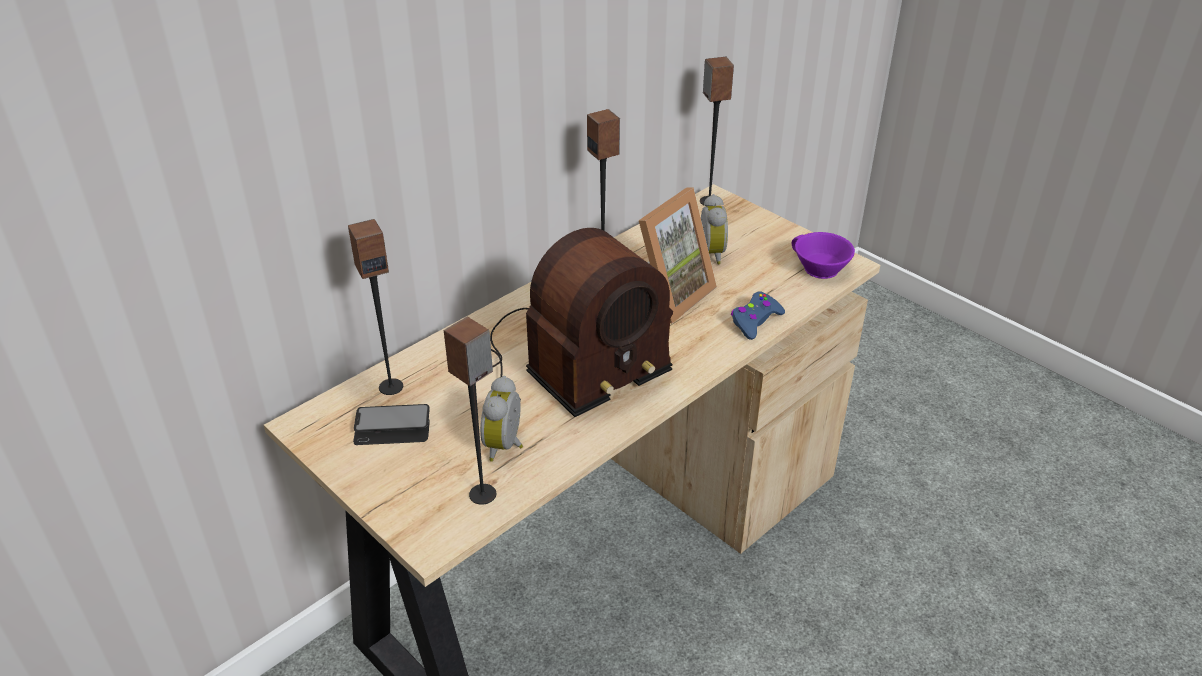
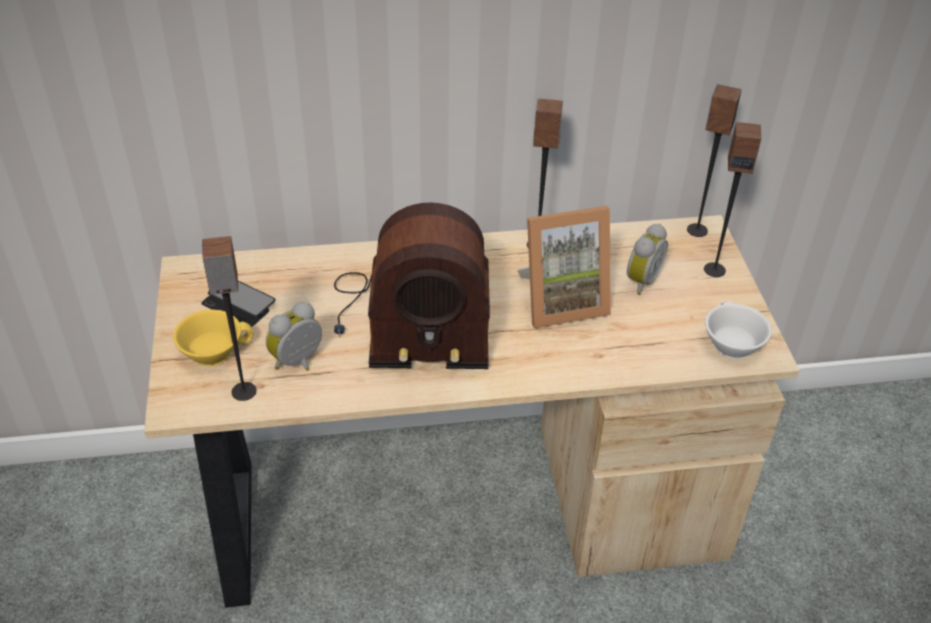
camera: 35 degrees right, 5 degrees up
speaker [348,219,403,395] -> speaker moved to [704,122,761,277]
blue game controller [731,291,785,340] -> none
purple cup [791,232,855,279] -> white cup [705,302,772,359]
none -> yellow cup [173,310,254,366]

